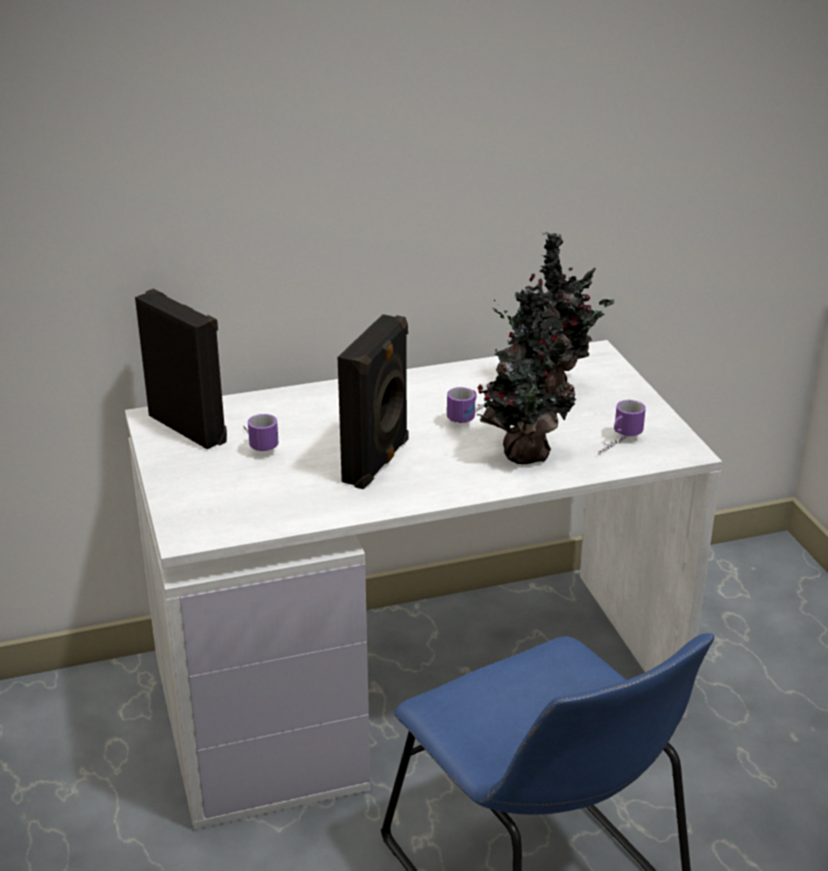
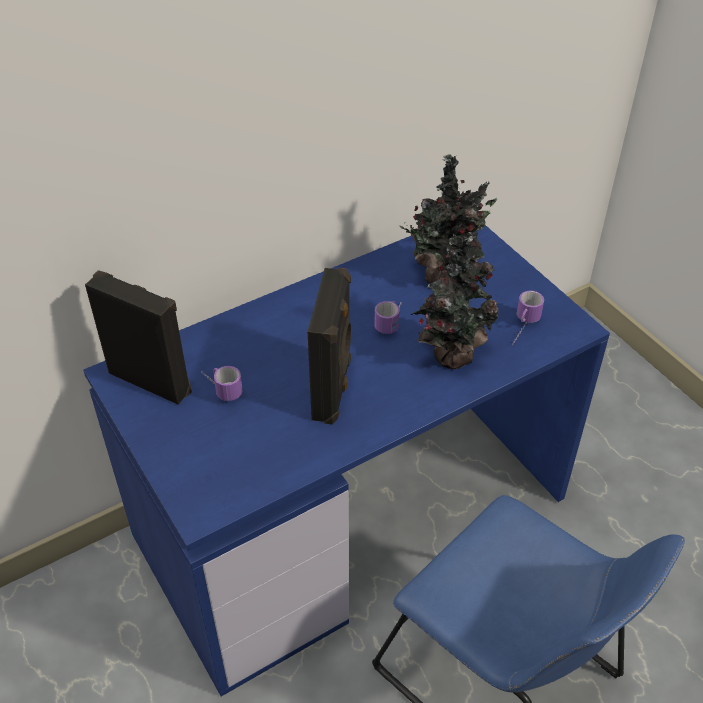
camera: 15 degrees left, 15 degrees up
white desk [125,340,722,830] -> blue desk [83,225,610,696]

